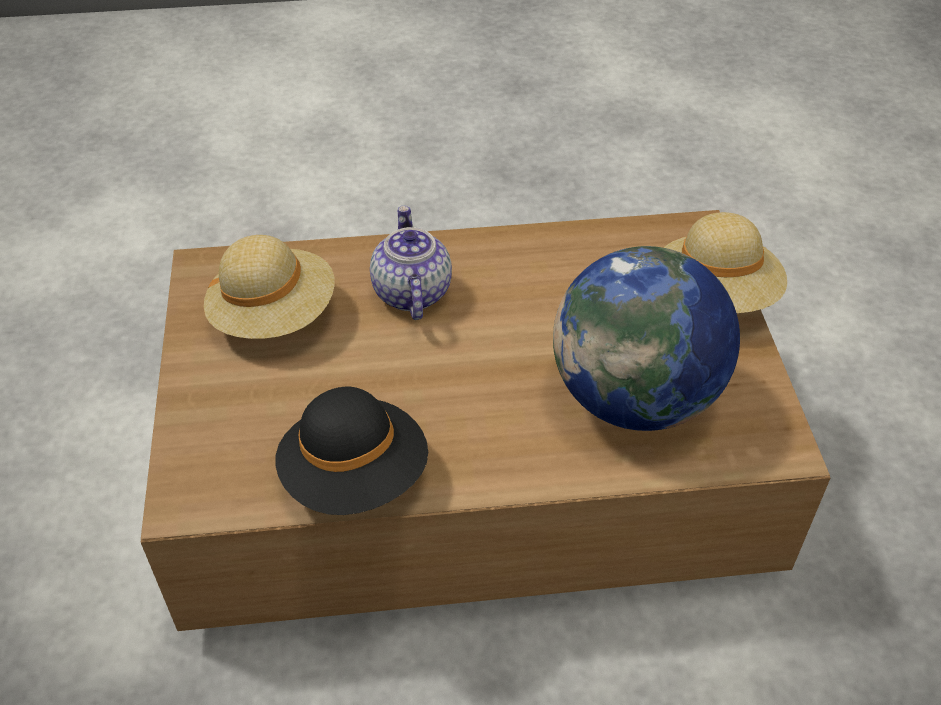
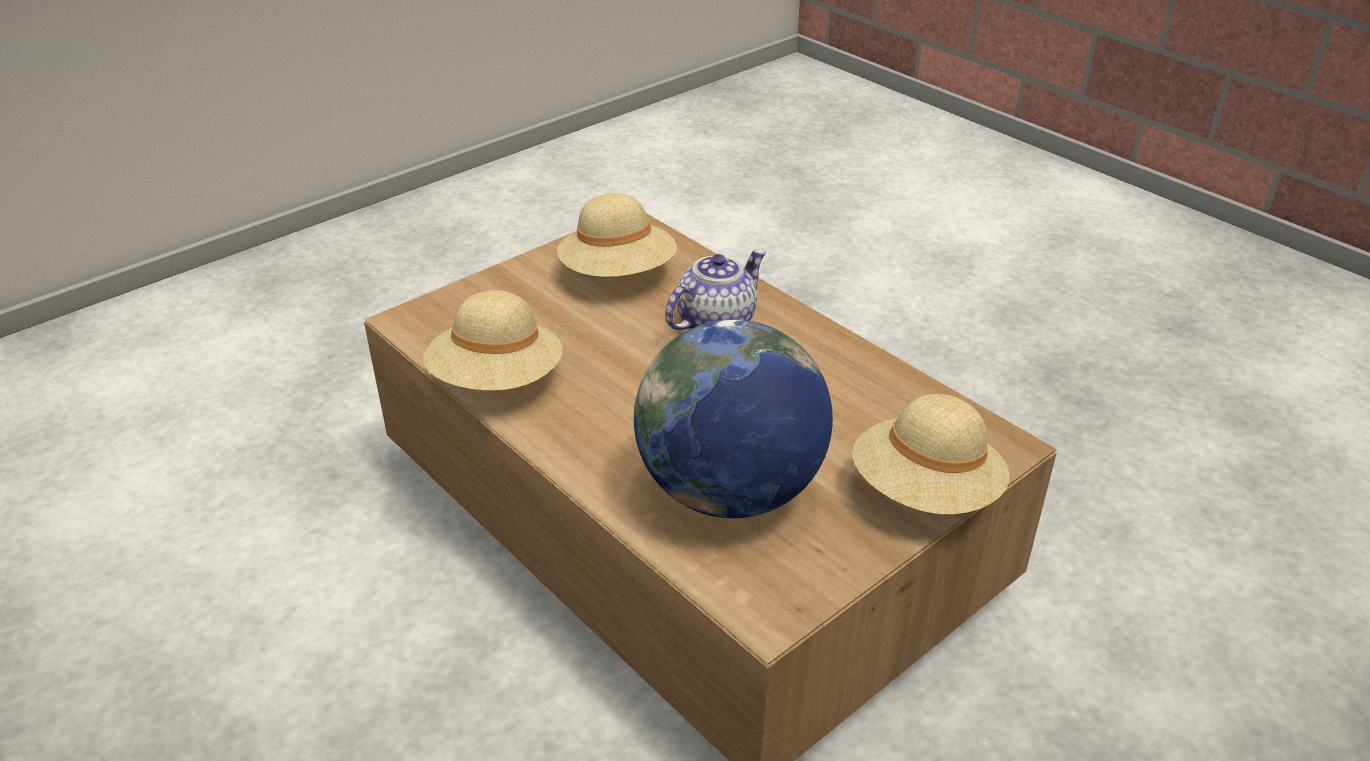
camera: 55 degrees right, 10 degrees down
black hat [276,387,428,515] -> beige hat [423,290,563,391]

